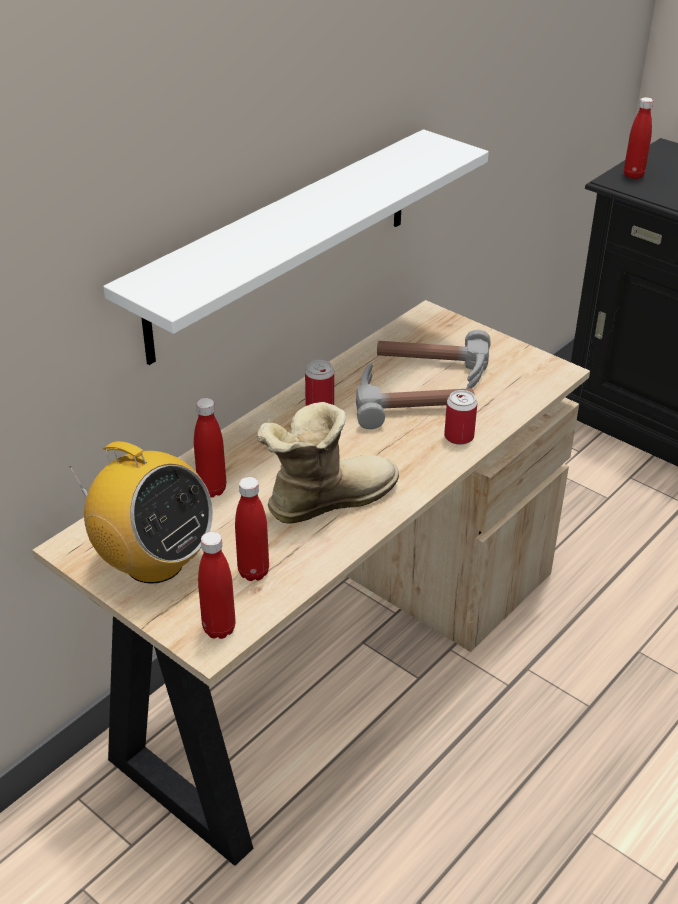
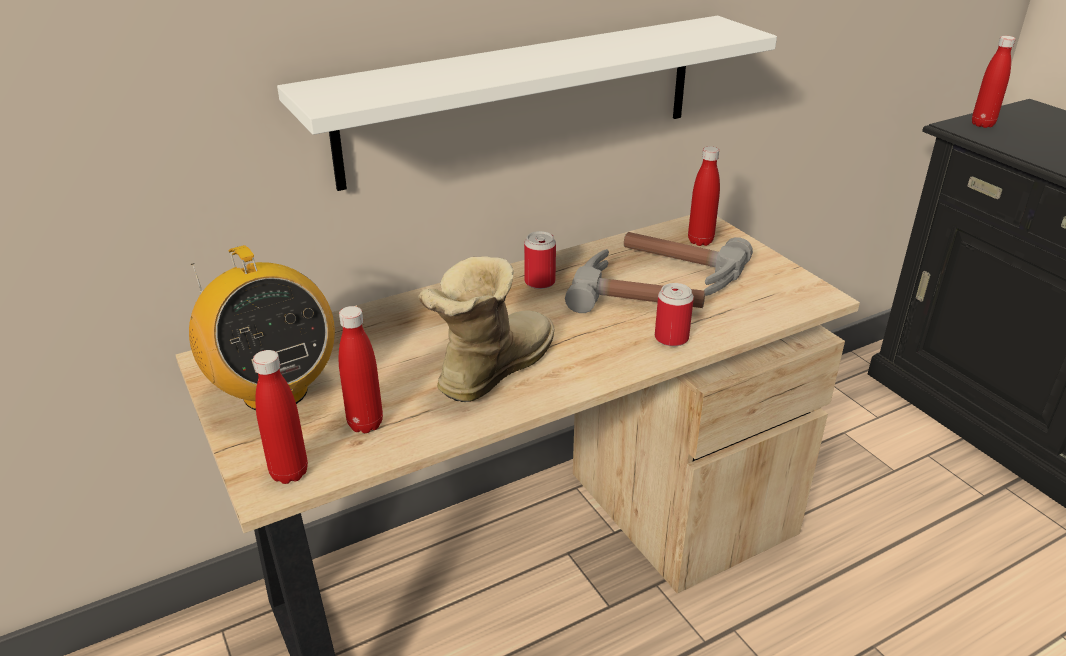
camera: 20 degrees right, 5 degrees down
red bottle [194,398,226,497] -> red bottle moved to [688,146,720,246]
boot [257,402,399,524] -> boot turned 45 degrees counterclockwise [418,256,555,402]

